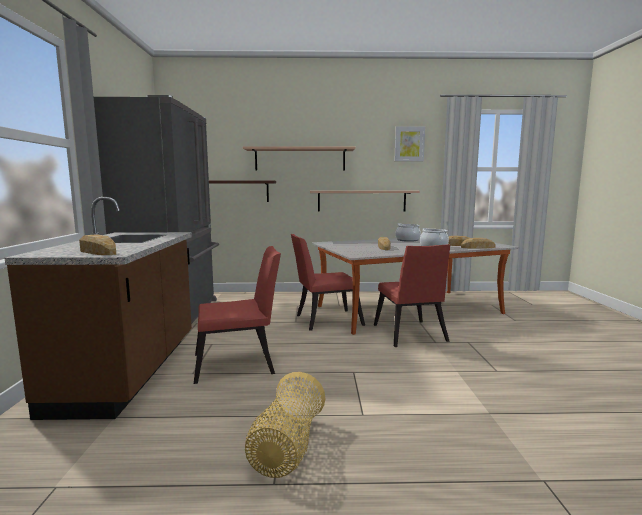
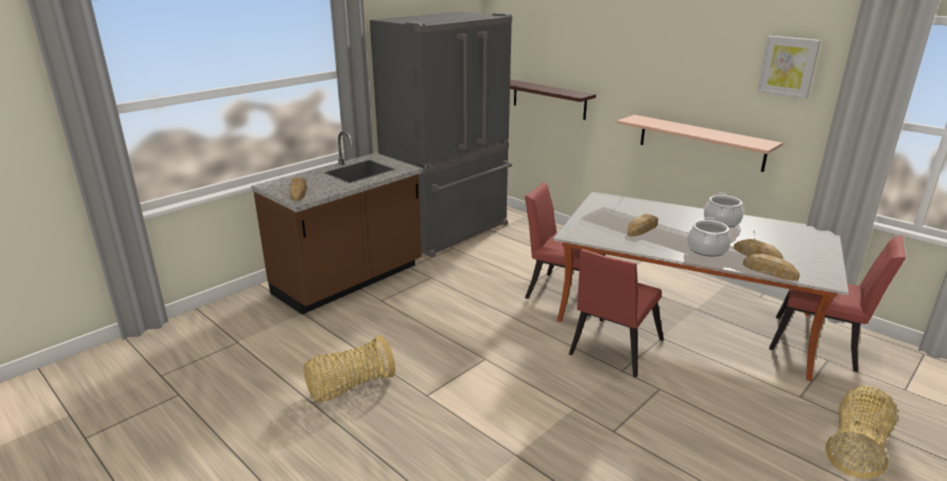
camera: 45 degrees right, 15 degrees up
red chair [194,246,281,384] -> red chair moved to [769,236,906,372]
shelf [243,146,355,171] -> none
none -> basket [825,386,897,479]

